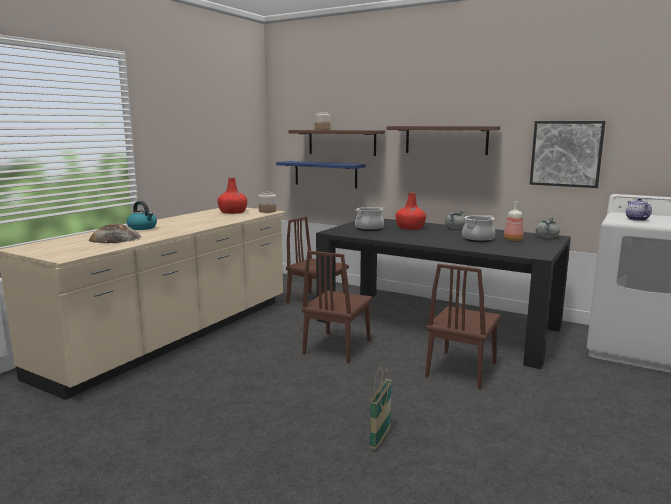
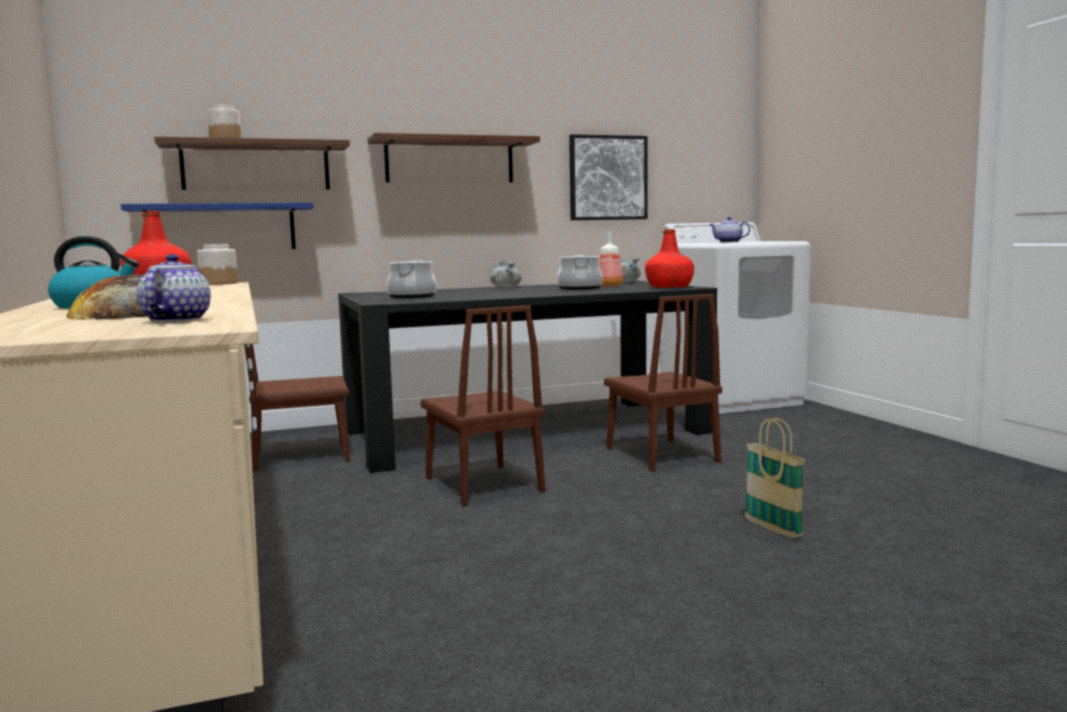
camera: 50 degrees left, 5 degrees down
red bottle [396,193,426,230] -> red bottle moved to [645,229,694,288]
none -> teapot [137,254,211,322]

